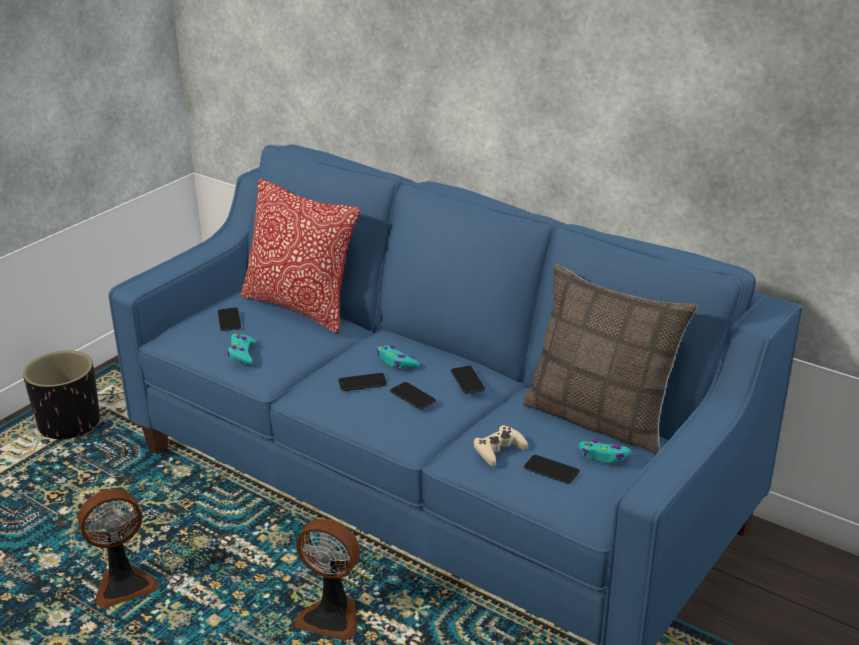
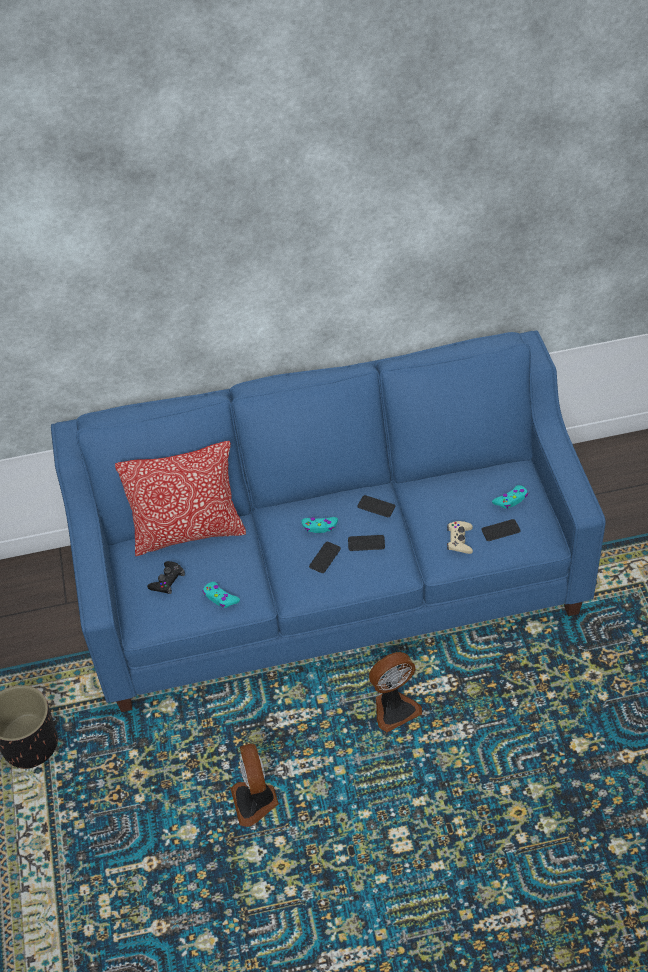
camera: 45 degrees left, 20 degrees up
fan [78,489,159,609] -> fan turned 150 degrees clockwise [230,743,279,827]
phone [218,307,241,331] -> black game controller [147,561,185,594]
pillow [522,264,697,454] -> none

